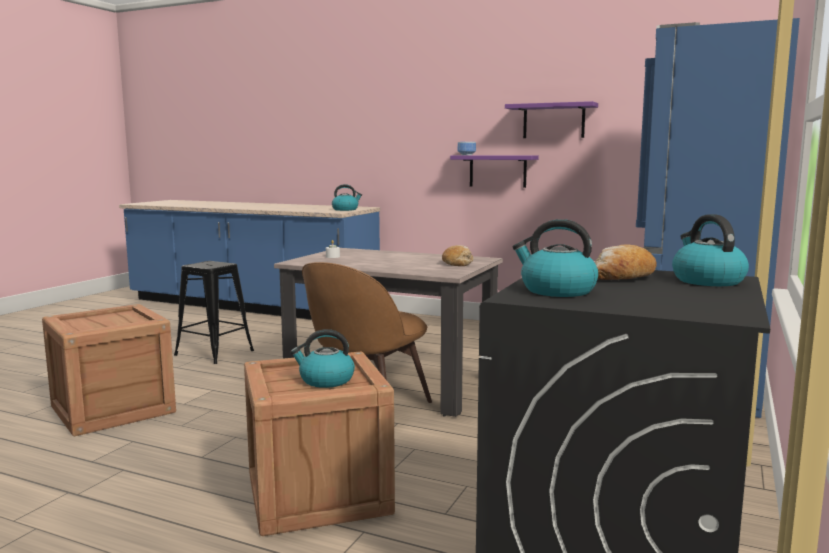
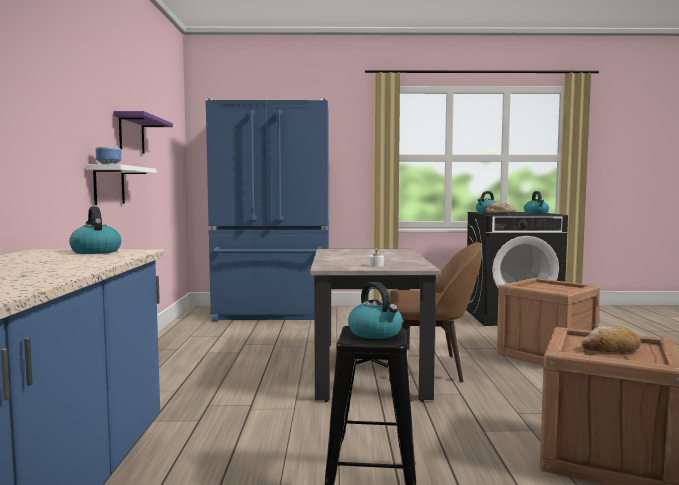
camera: 115 degrees left, 5 degrees down
kettle [290,329,355,388] -> kettle moved to [348,282,403,339]
bread [442,245,473,266] -> bread moved to [581,326,641,352]
purple shelf [450,155,539,188] -> white shelf [86,164,157,205]

